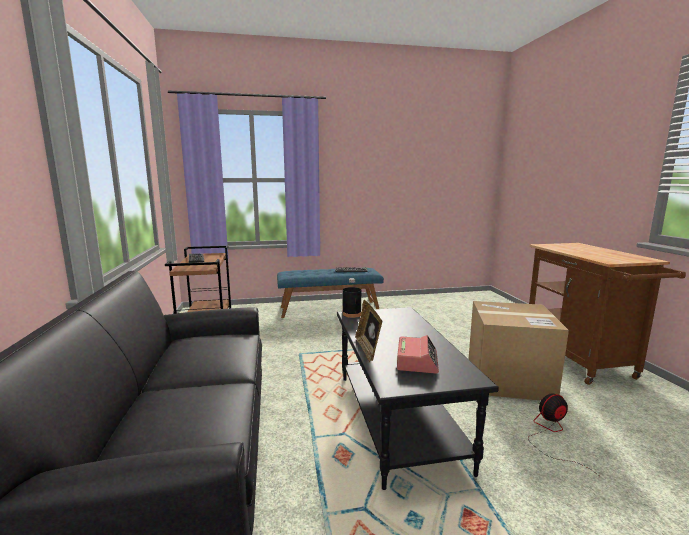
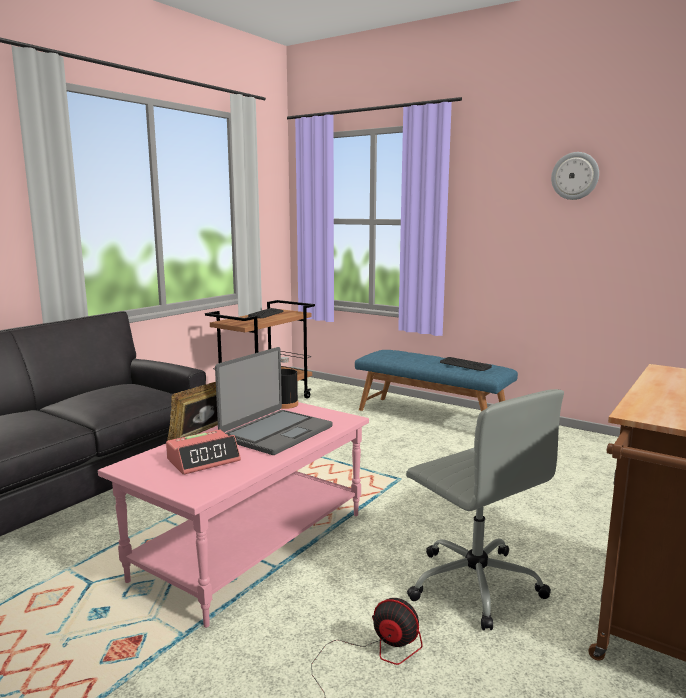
camera: 45 degrees right, 0 degrees up
black coffee table [337,307,499,490] -> pink coffee table [98,402,369,628]
cardboard box [469,301,569,401] -> grey office chair [406,389,564,631]
none -> laptop [215,347,333,455]
none -> wall clock [551,152,599,200]

